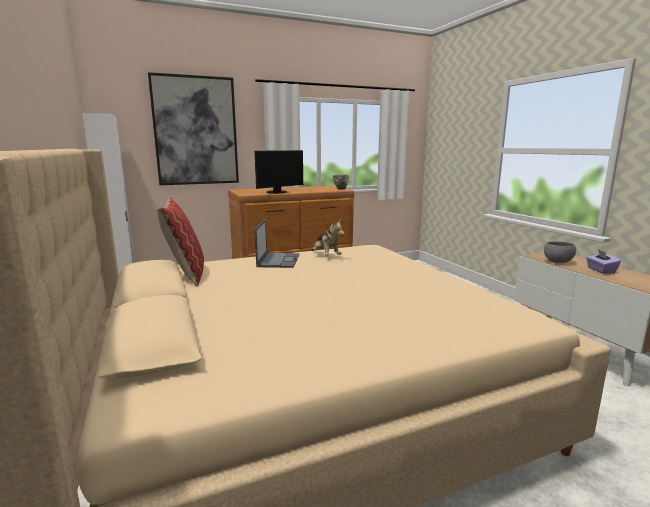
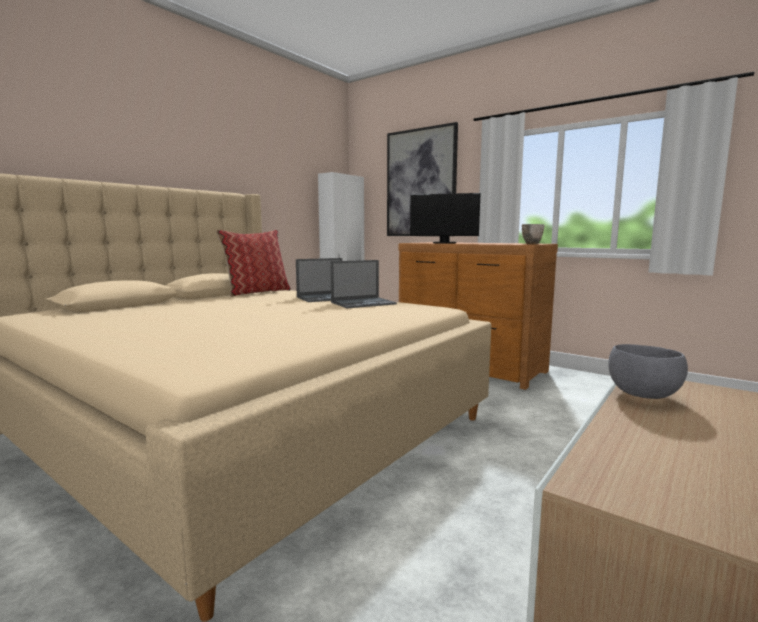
camera: 60 degrees right, 5 degrees down
plush toy [311,219,345,256] -> laptop [330,260,397,308]
purple tissue box [586,249,621,274] -> none

